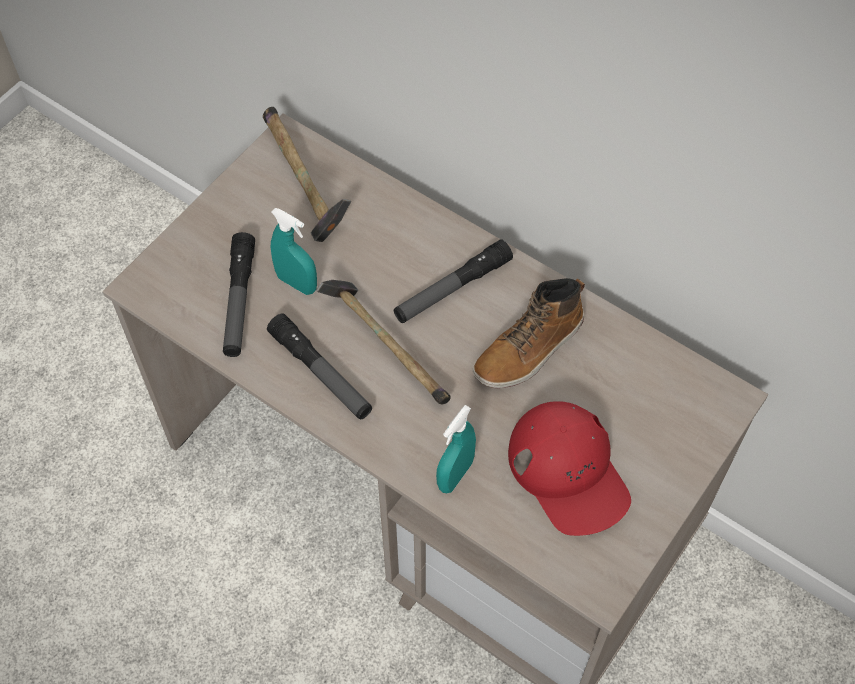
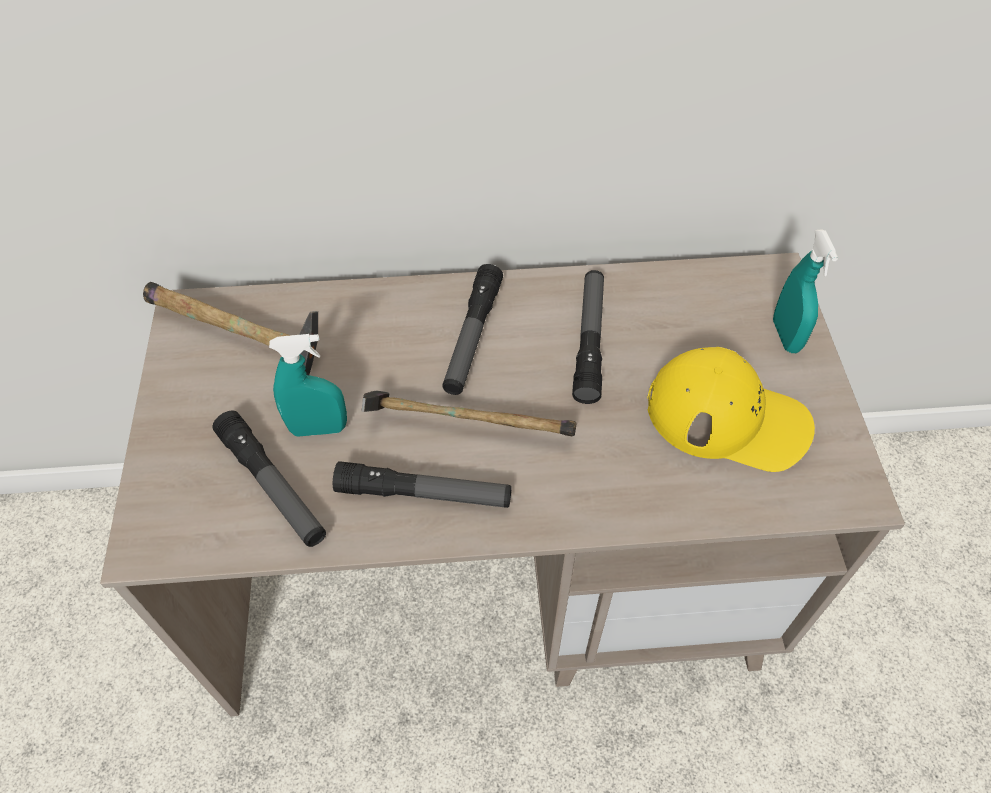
camera: 40 degrees left, 5 degrees down
turquoise spray bottle [436,405,476,493] -> turquoise spray bottle moved to [773,229,838,353]
boot [472,278,585,388] -> flashlight [572,270,604,404]
red cap [508,401,631,536] -> yellow cap [647,347,815,472]

